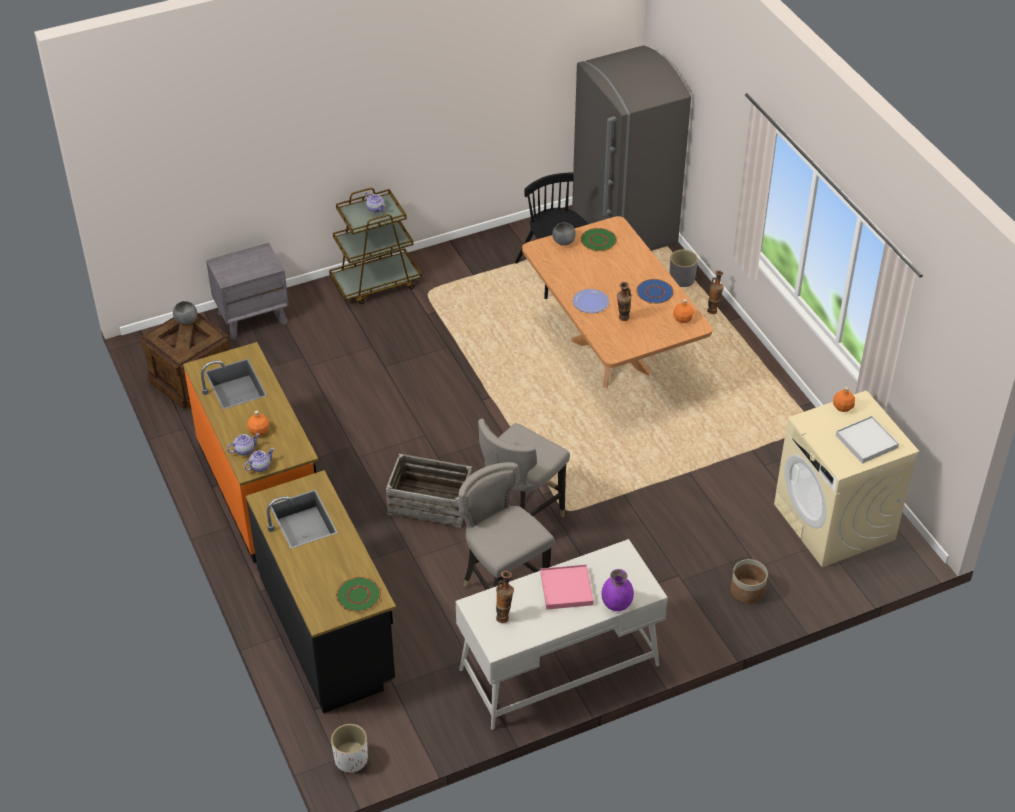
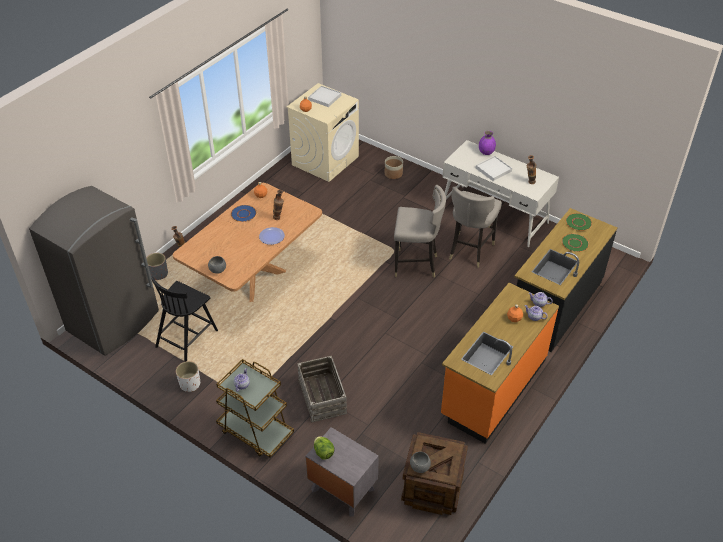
camera: 120 degrees left, 0 degrees up
white planter [331,724,368,773] -> white planter moved to [176,361,200,392]
crate [386,454,472,528] -> crate moved to [297,355,347,423]
pink tray [540,564,594,609] -> white tray [476,156,512,181]
green plate [581,228,617,251] -> green plate moved to [562,234,589,252]
none -> lettuce [314,436,335,460]

